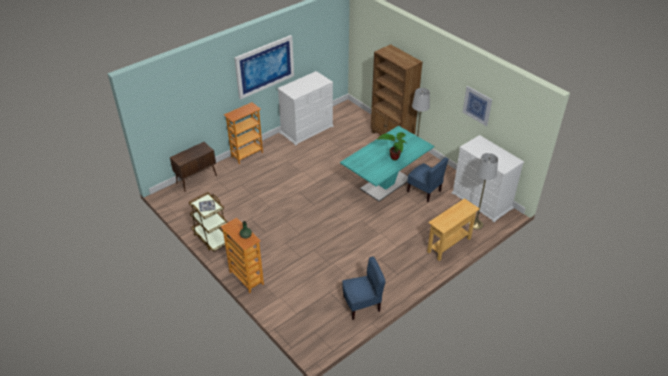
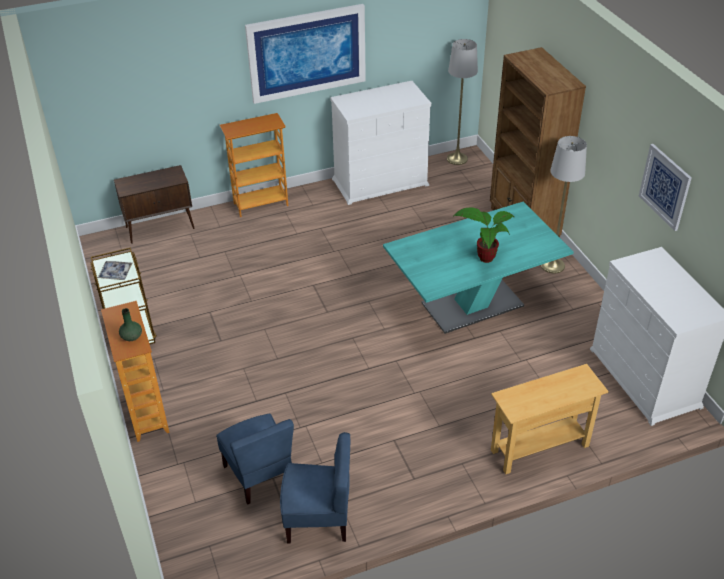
camera: 20 degrees right, 0 degrees up
blue chair [407,157,448,202] -> blue chair moved to [216,414,294,505]
grey floor lamp [469,153,498,230] -> grey floor lamp moved to [447,39,478,165]

